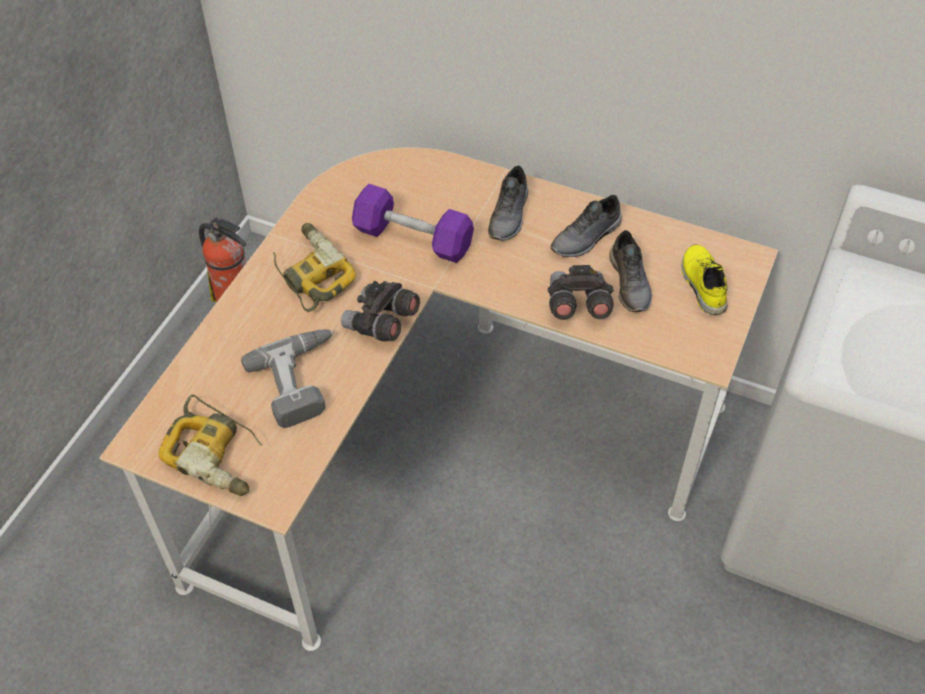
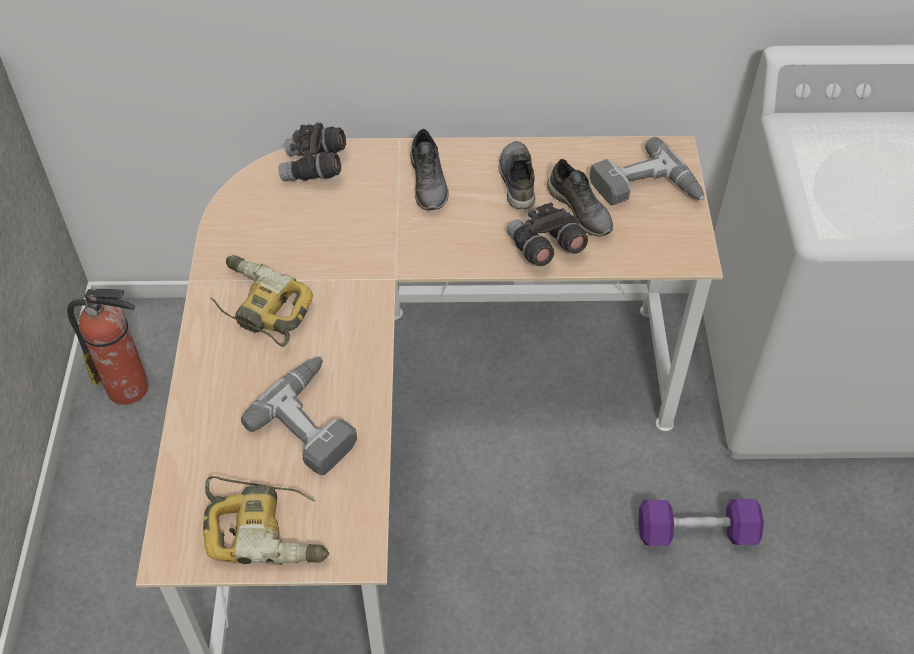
camera: 25 degrees left, 0 degrees up
grey binoculars [341,281,420,342] -> grey binoculars moved to [278,123,346,181]
purple dumbbell [352,184,474,263] -> purple dumbbell moved to [638,499,764,546]
grey shoe [550,195,622,257] -> grey shoe turned 150 degrees clockwise [498,141,535,209]
yellow shoe [681,244,727,315] -> power drill [590,137,704,205]

